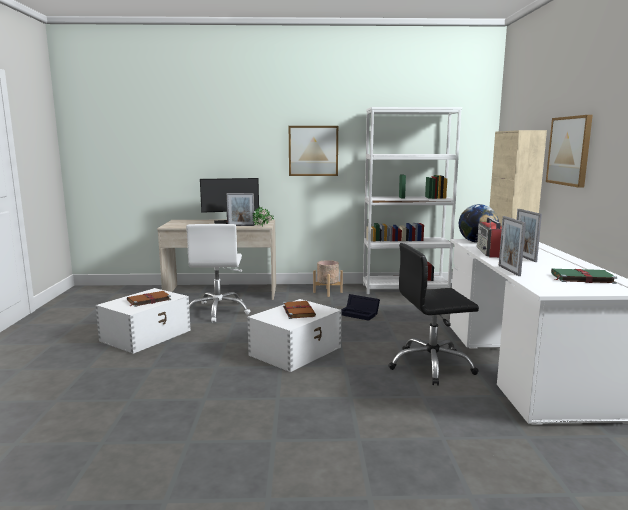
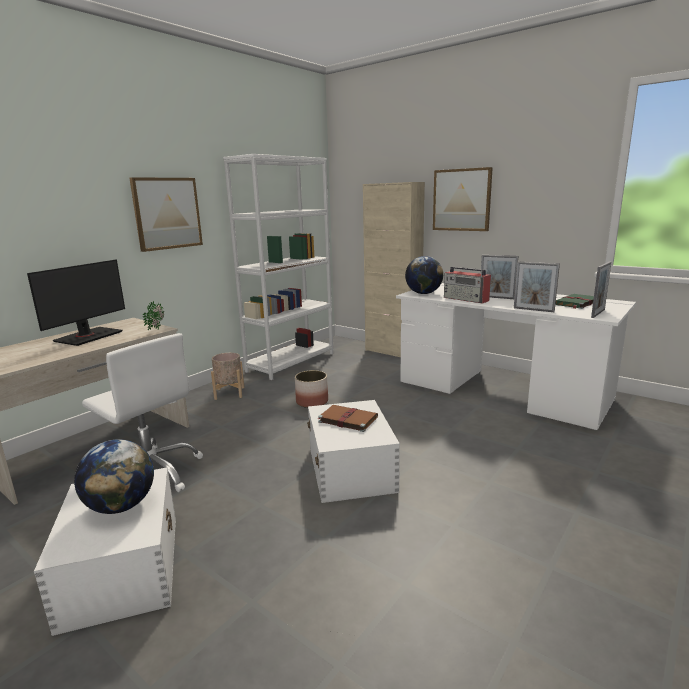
camera: 50 degrees left, 5 degrees up
brown book [127,291,171,307] -> globe [74,439,154,514]
picture frame [227,193,255,226] -> picture frame moved to [591,262,611,318]
black storage box [341,294,380,321] -> planter [295,370,328,408]
black office chair [388,243,479,386] -> none

